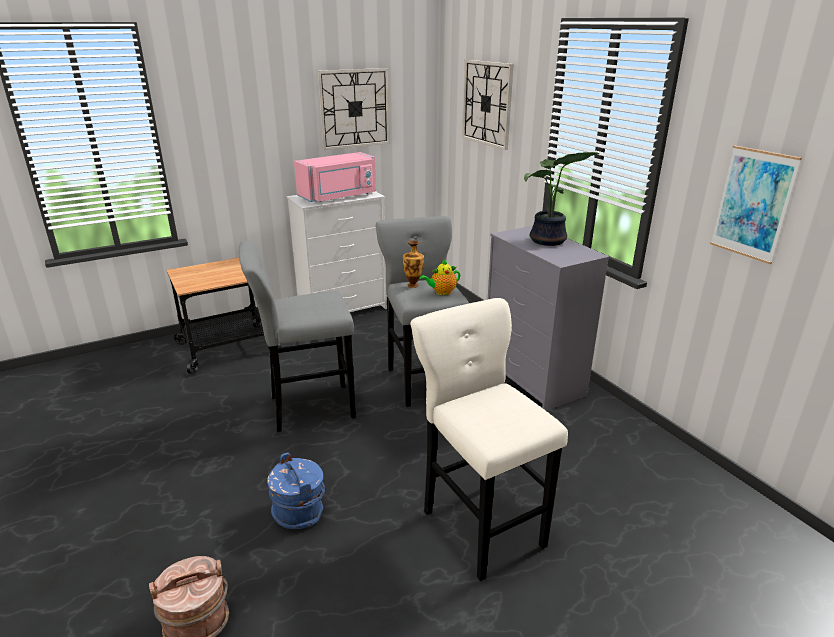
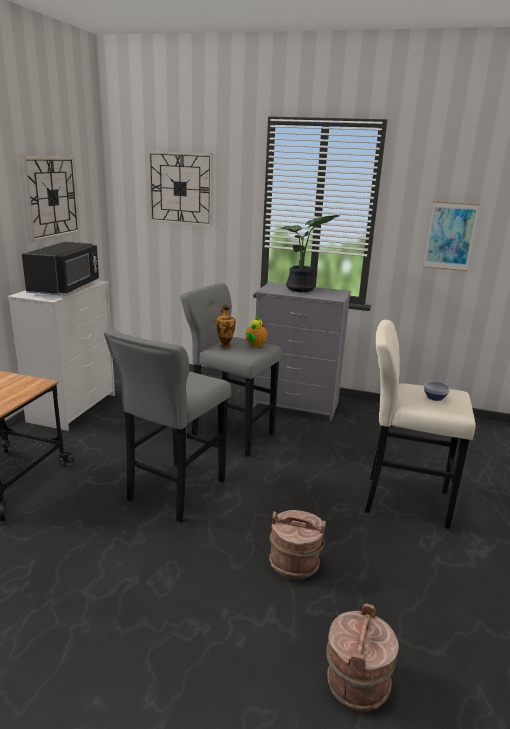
camera: 45 degrees left, 5 degrees down
blue bucket [267,452,326,529] -> brown bucket [269,510,326,579]
pink microwave [294,152,376,203] -> black microwave [22,242,99,295]
none -> bowl [424,381,450,401]

